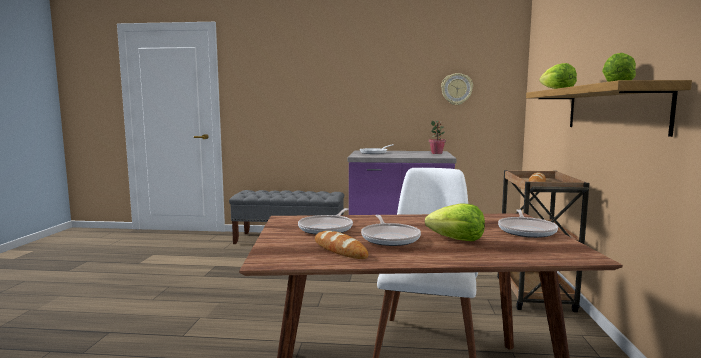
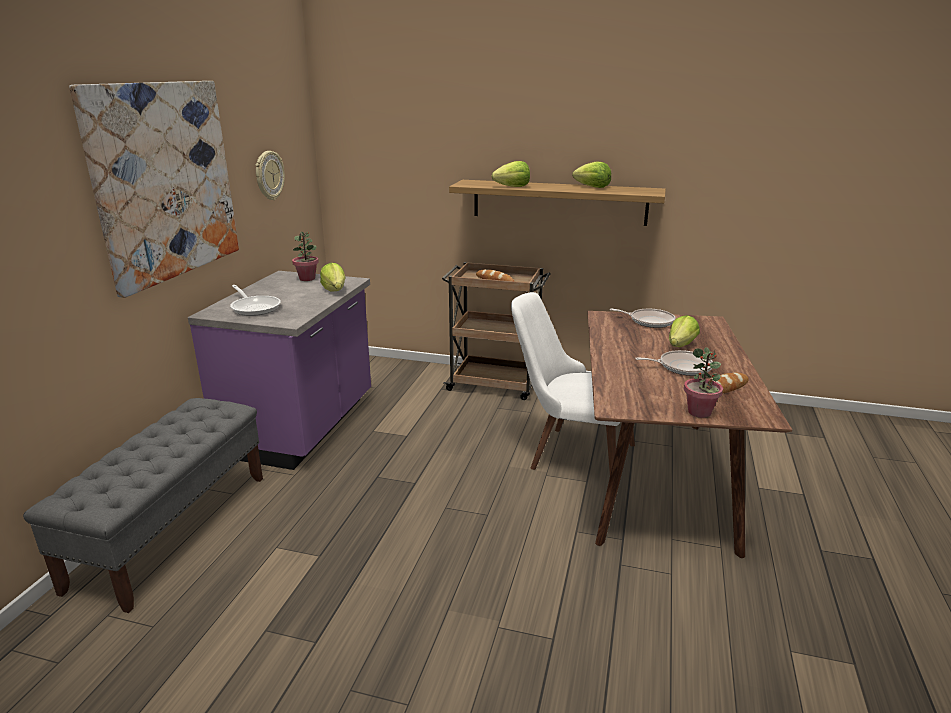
camera: 80 degrees left, 15 degrees up
frying pan [298,208,353,235] -> none
none -> picture [69,81,239,298]
none -> lettuce [320,263,345,292]
none -> potted plant [684,347,723,418]

